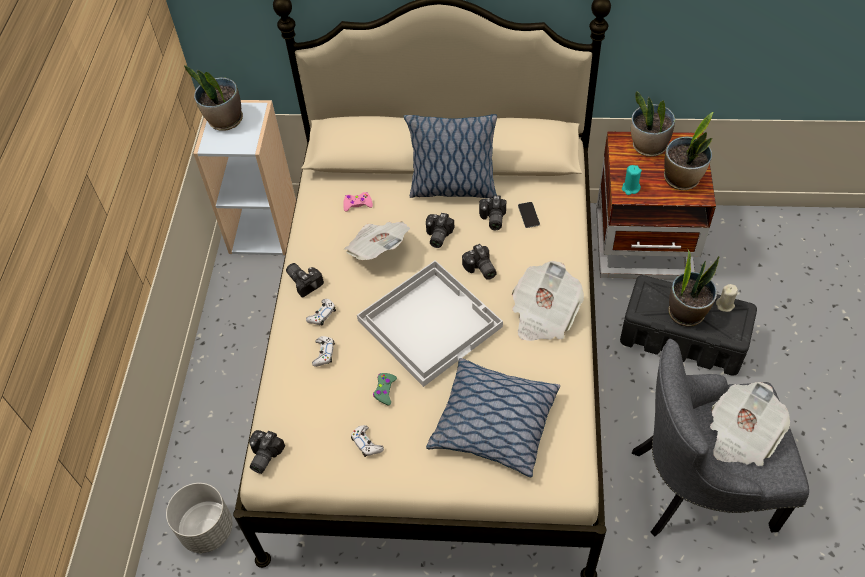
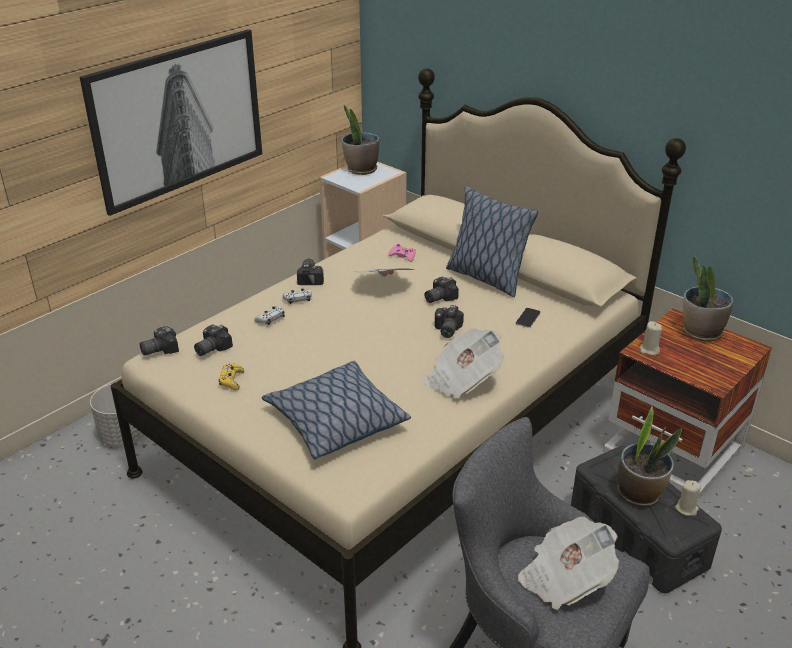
camera: 35 degrees right, 20 degrees down
white game controller [351,425,384,457] -> yellow game controller [219,363,245,390]
white tray [357,260,503,387] -> none
green game controller [373,373,397,406] -> none
camera [479,195,506,230] -> camera moved to [194,325,233,356]
turquoise candle [622,165,642,195] -> beige candle [640,321,662,355]
potted plant [664,111,714,190] -> none
none -> picture [80,29,262,216]

